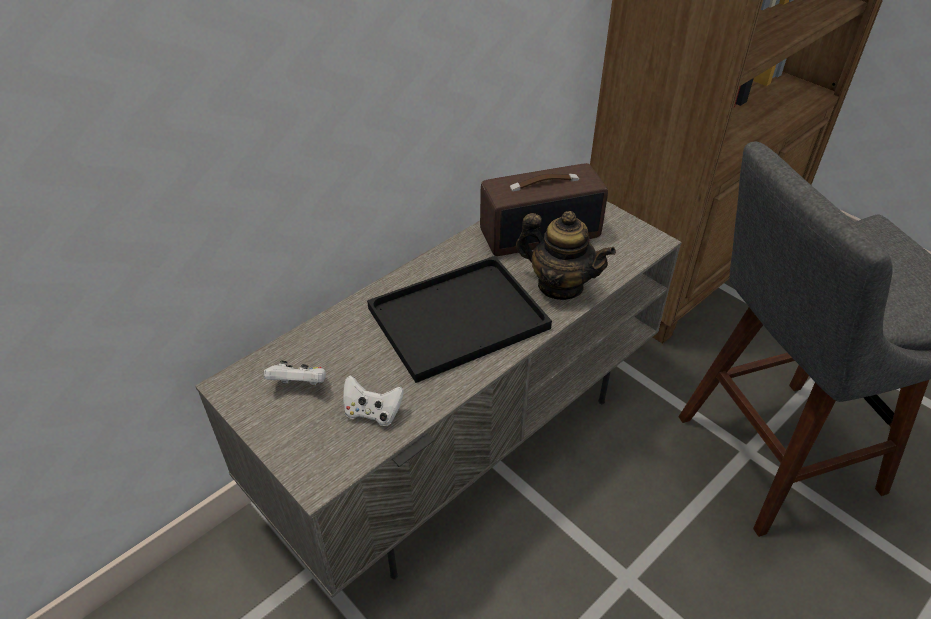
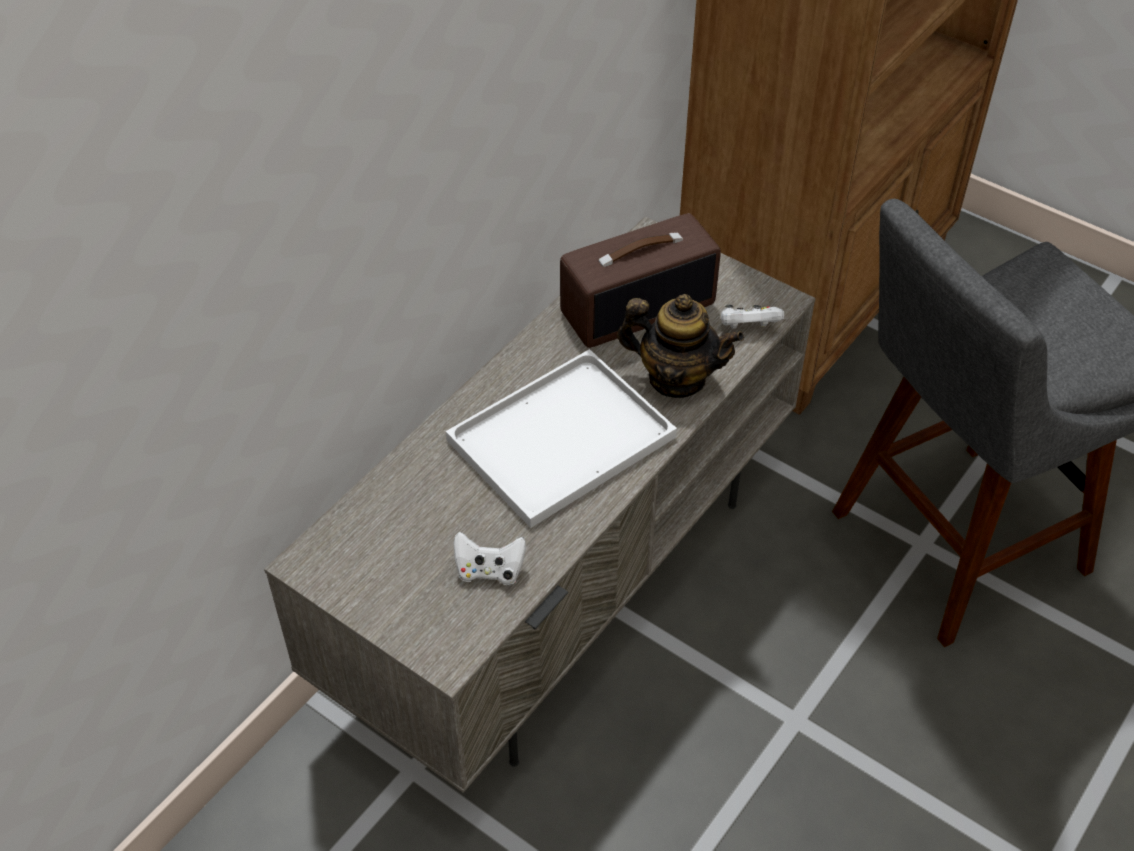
camera: 10 degrees left, 5 degrees up
white game controller [264,360,326,385] -> white game controller moved to [721,305,784,329]
black tray [367,256,552,383] -> white tray [446,349,677,528]

